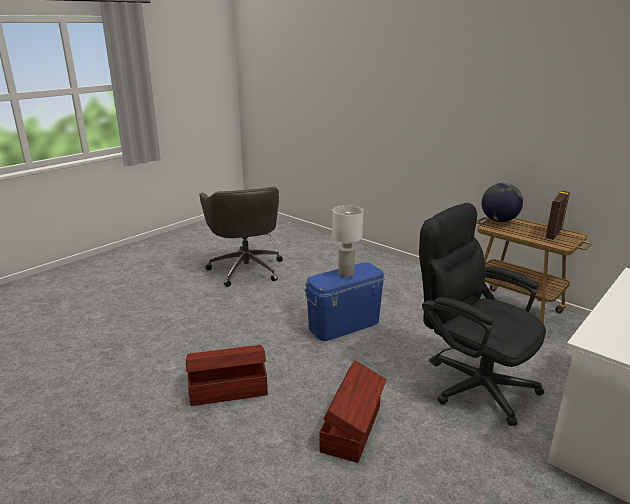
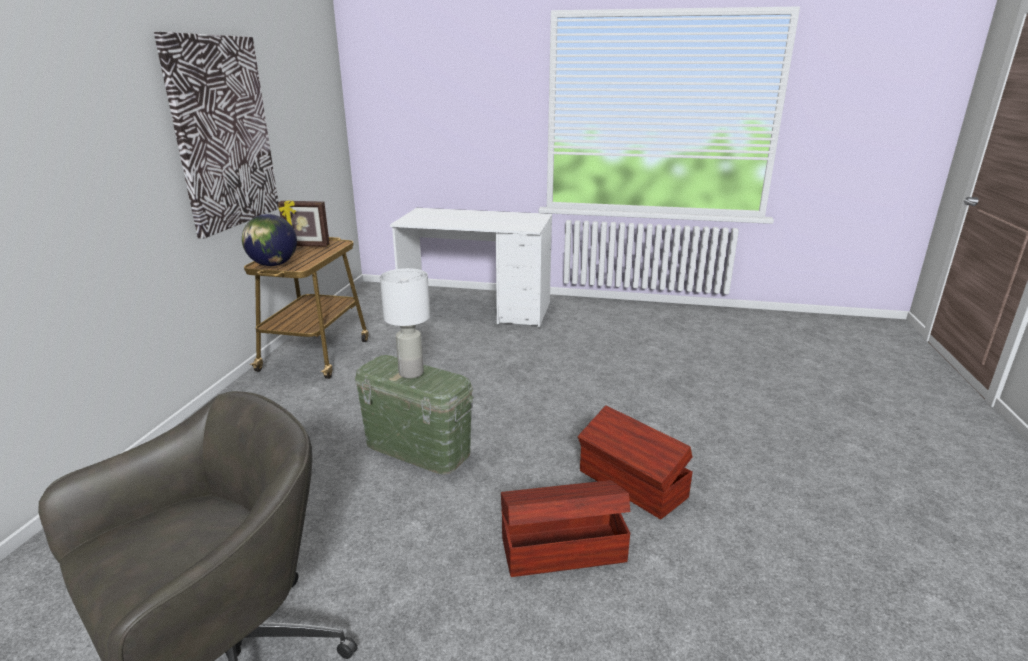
camera: 120 degrees left, 0 degrees up
blue storage box [305,262,385,341] -> green storage box [355,355,474,475]
brown storage box [320,360,387,463] -> brown storage box moved to [501,480,631,577]
black office chair [419,203,546,426] -> none
none -> picture [154,32,279,239]

